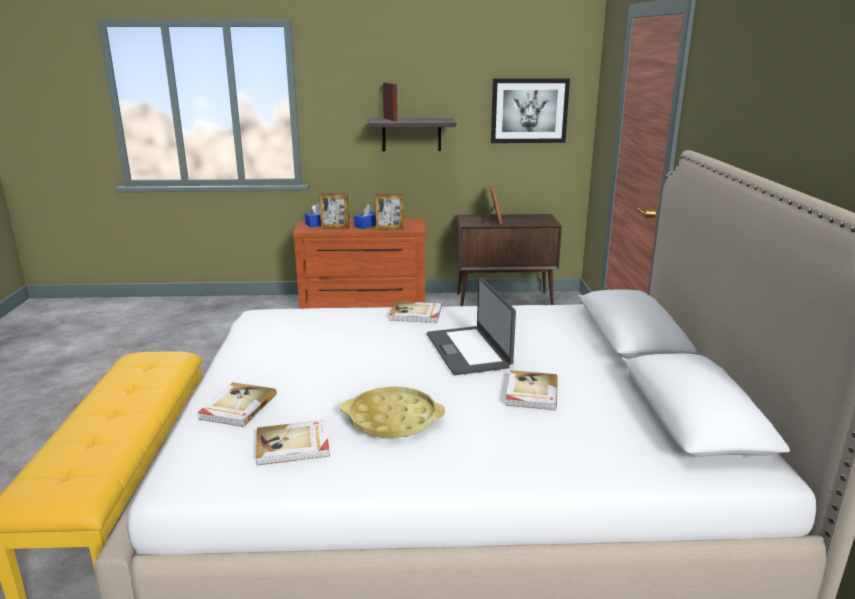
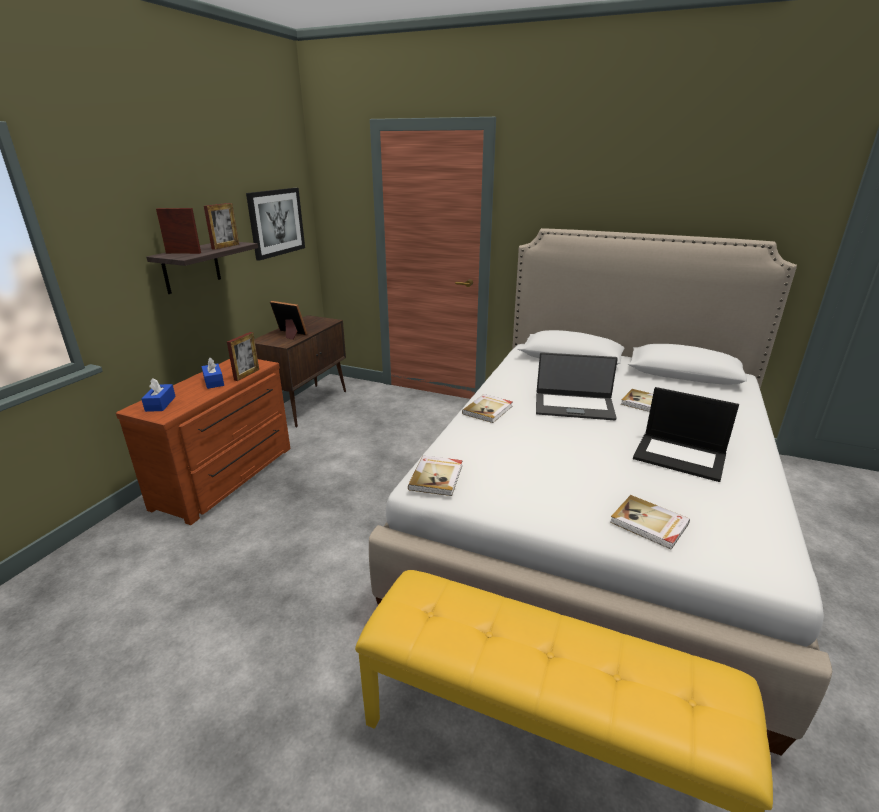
camera: 65 degrees left, 5 degrees up
book [256,420,330,465] -> book moved to [408,456,463,496]
picture frame [319,193,349,229] -> picture frame moved to [204,203,239,250]
yellow tray [340,386,445,438] -> laptop [633,387,739,482]

